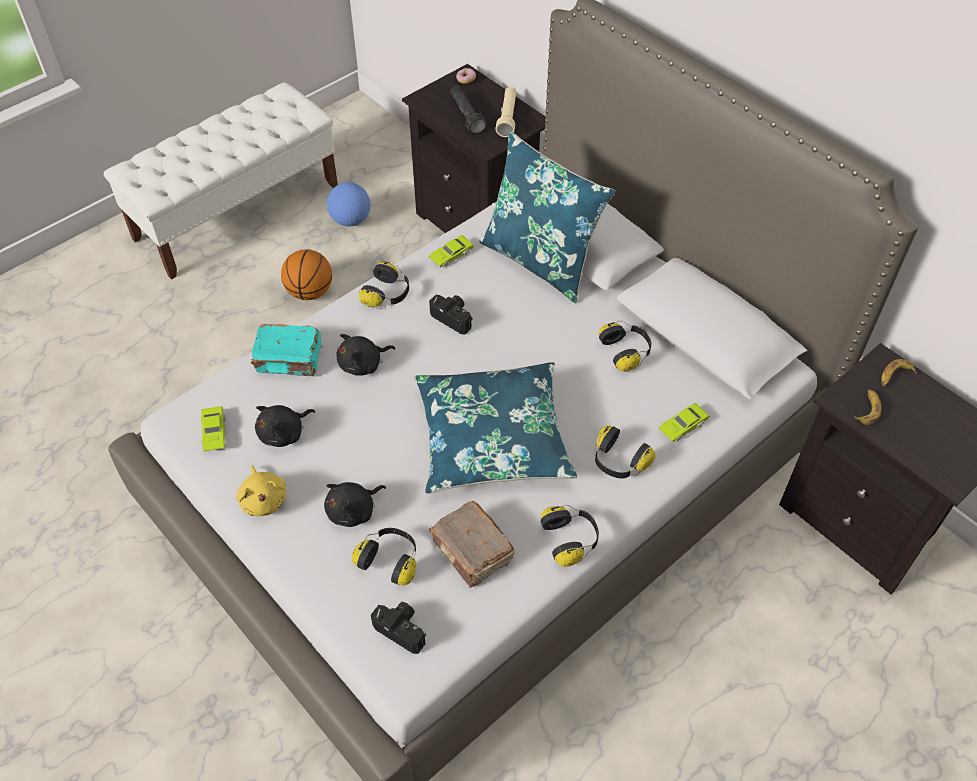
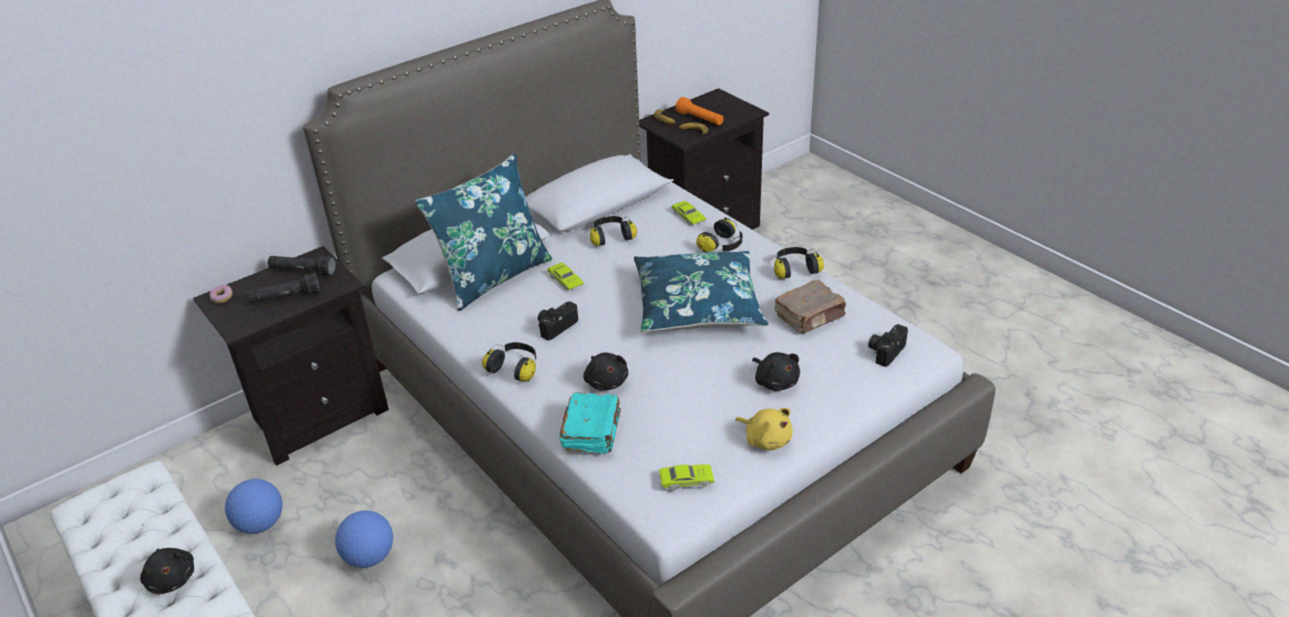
camera: 85 degrees left, 15 degrees down
yellow plush toy [236,465,286,516] -> yellow plush toy turned 60 degrees clockwise [735,408,793,450]
black plush toy [255,405,315,447] -> black plush toy moved to [140,548,194,594]
basketball [281,249,332,300] -> football [335,510,393,568]
headphones [352,528,416,585] -> none
green toy car [428,235,474,267] -> green toy car moved to [547,262,584,290]
beige flashlight [496,87,517,137] -> black flashlight [268,256,336,276]
none -> orange flashlight [676,97,724,125]

